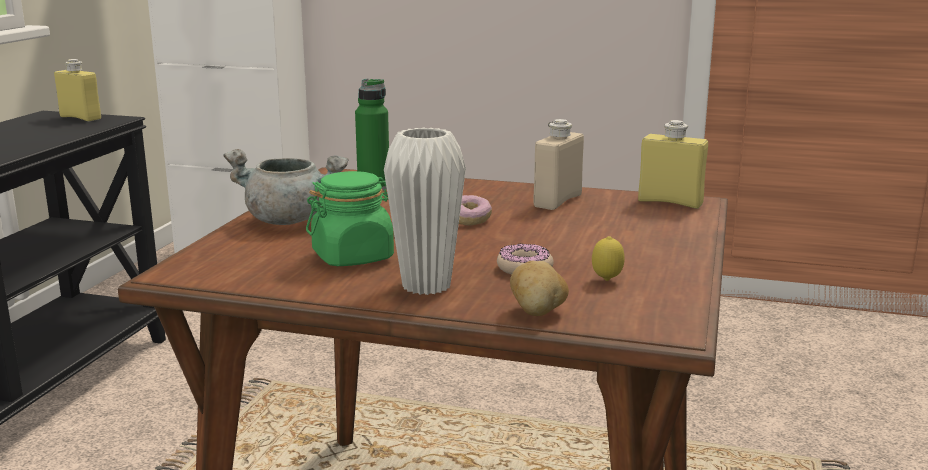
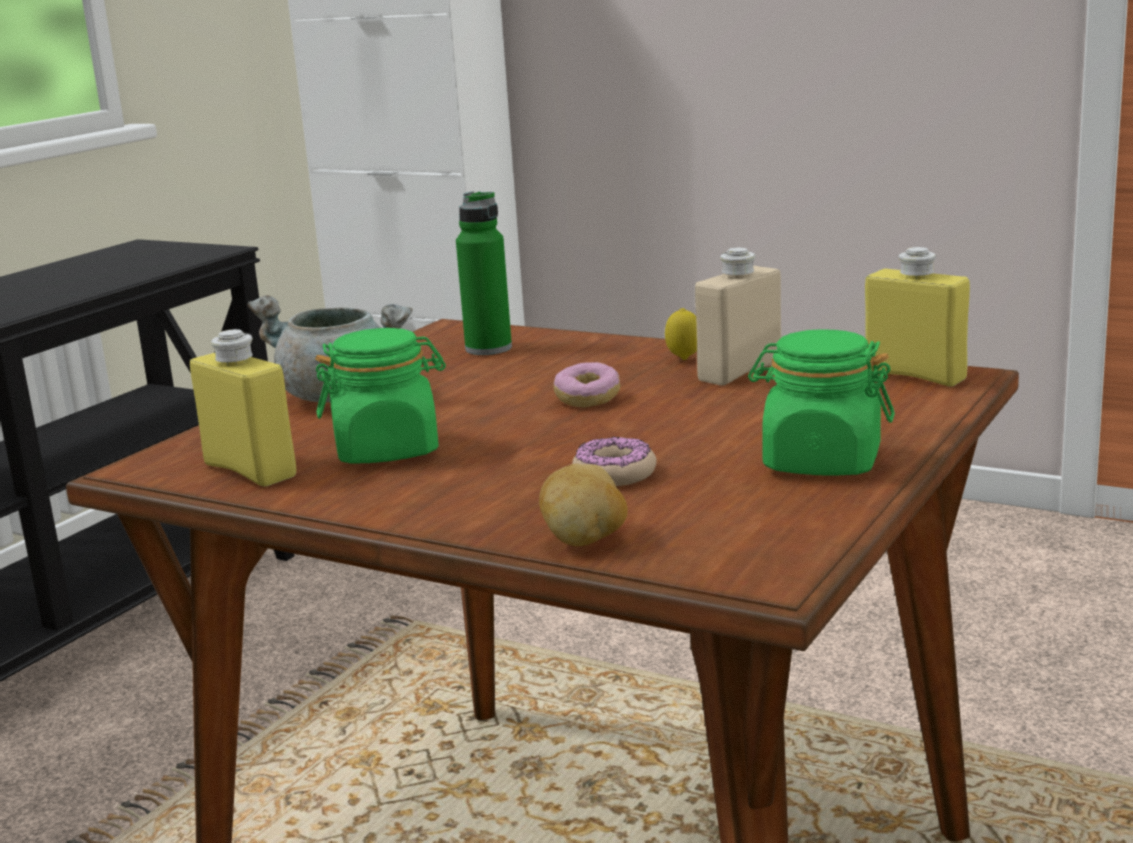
camera: 15 degrees right, 0 degrees up
yellow bottle [54,59,101,121] -> yellow bottle moved to [190,329,296,487]
white vase [384,128,466,295] -> none
lemon [592,236,625,281] -> lemon moved to [665,308,697,360]
none -> green jar [748,329,895,476]

